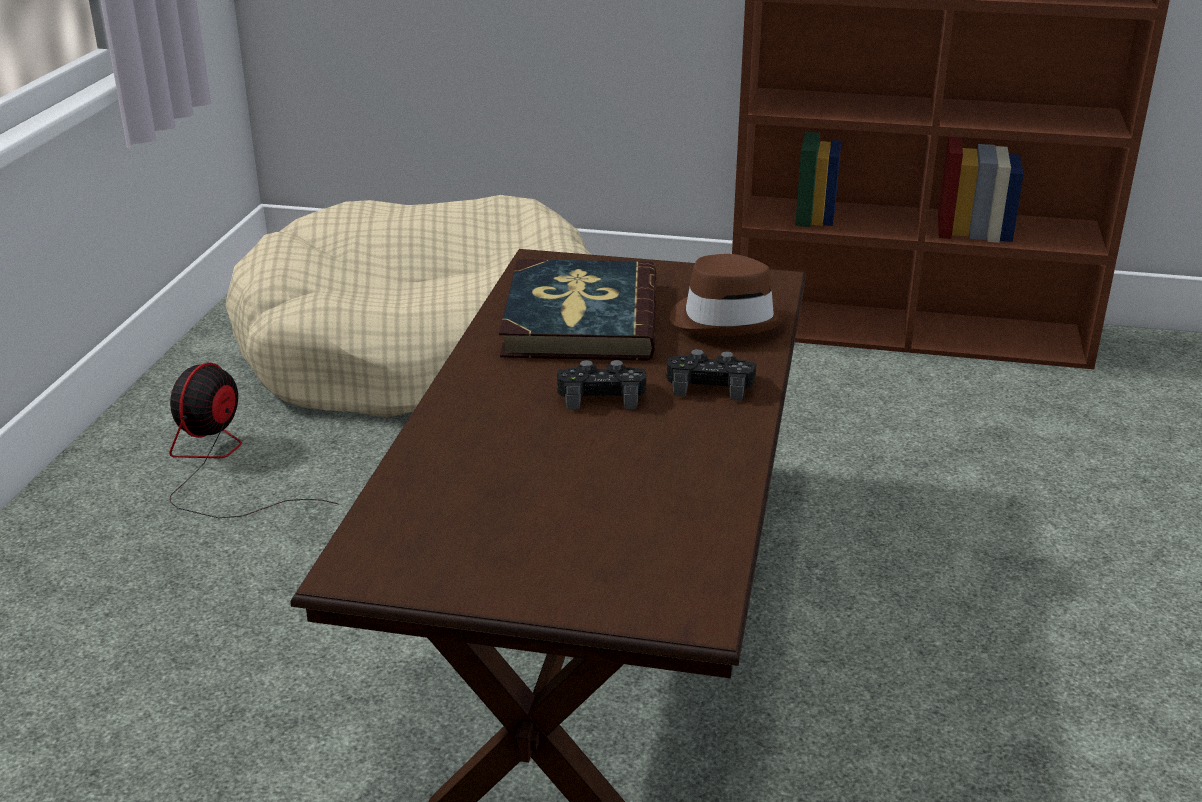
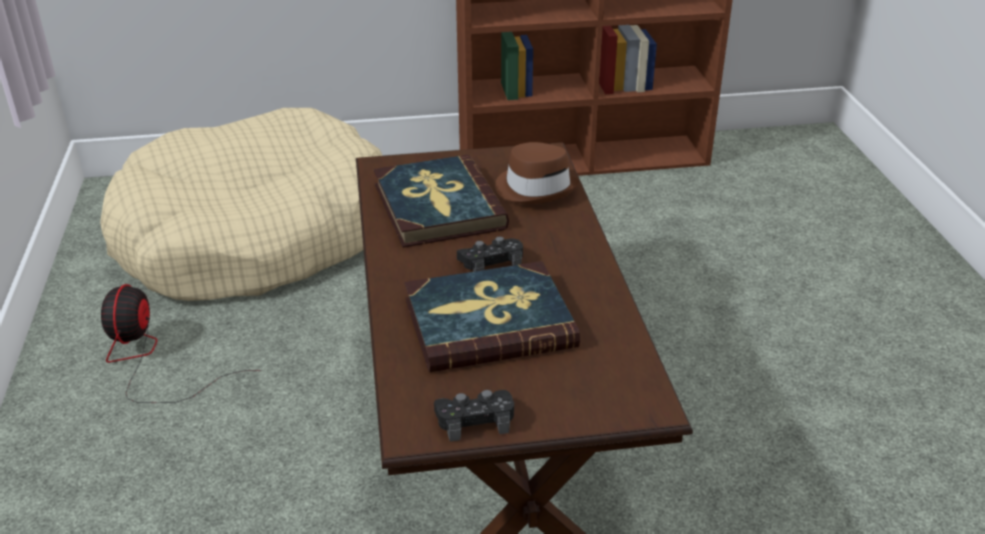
camera: 20 degrees left, 5 degrees up
black game controller [666,349,756,401] -> black game controller moved to [434,390,514,442]
none -> book [404,261,580,372]

